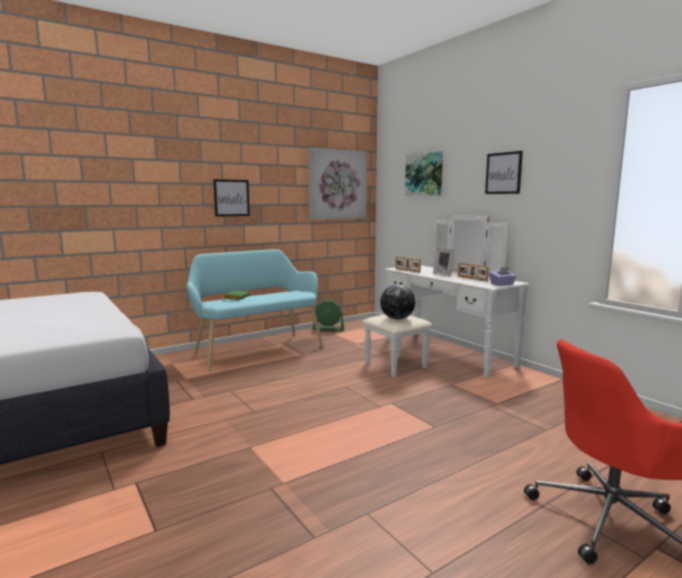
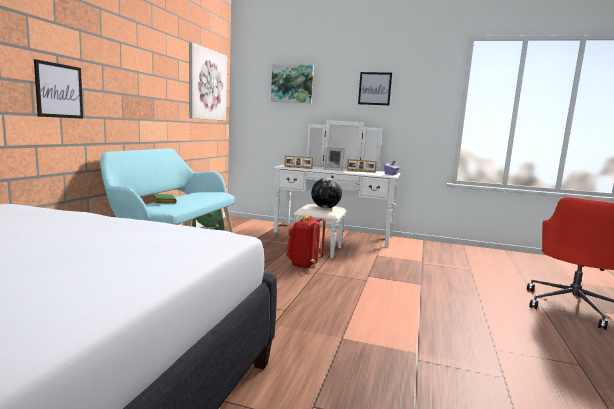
camera: 40 degrees left, 0 degrees up
picture [213,179,250,217] -> picture moved to [34,59,83,119]
none -> red backpack [286,215,326,269]

